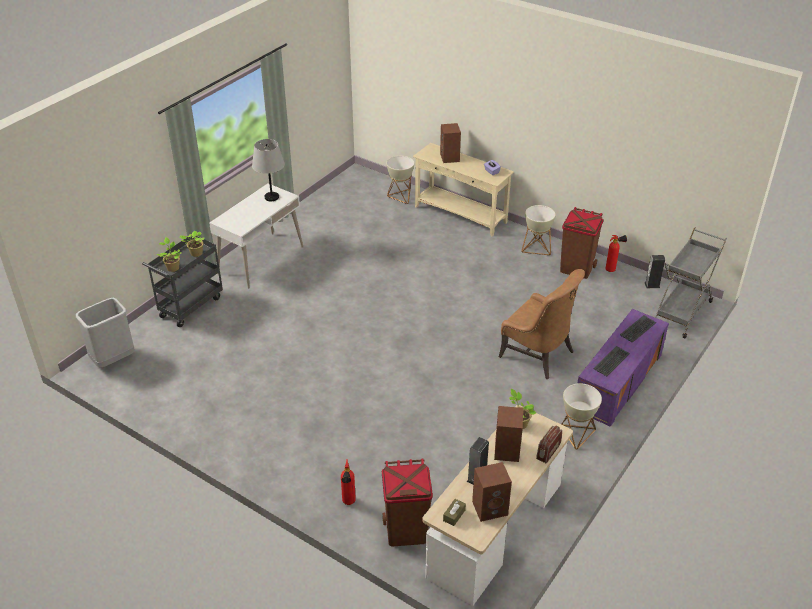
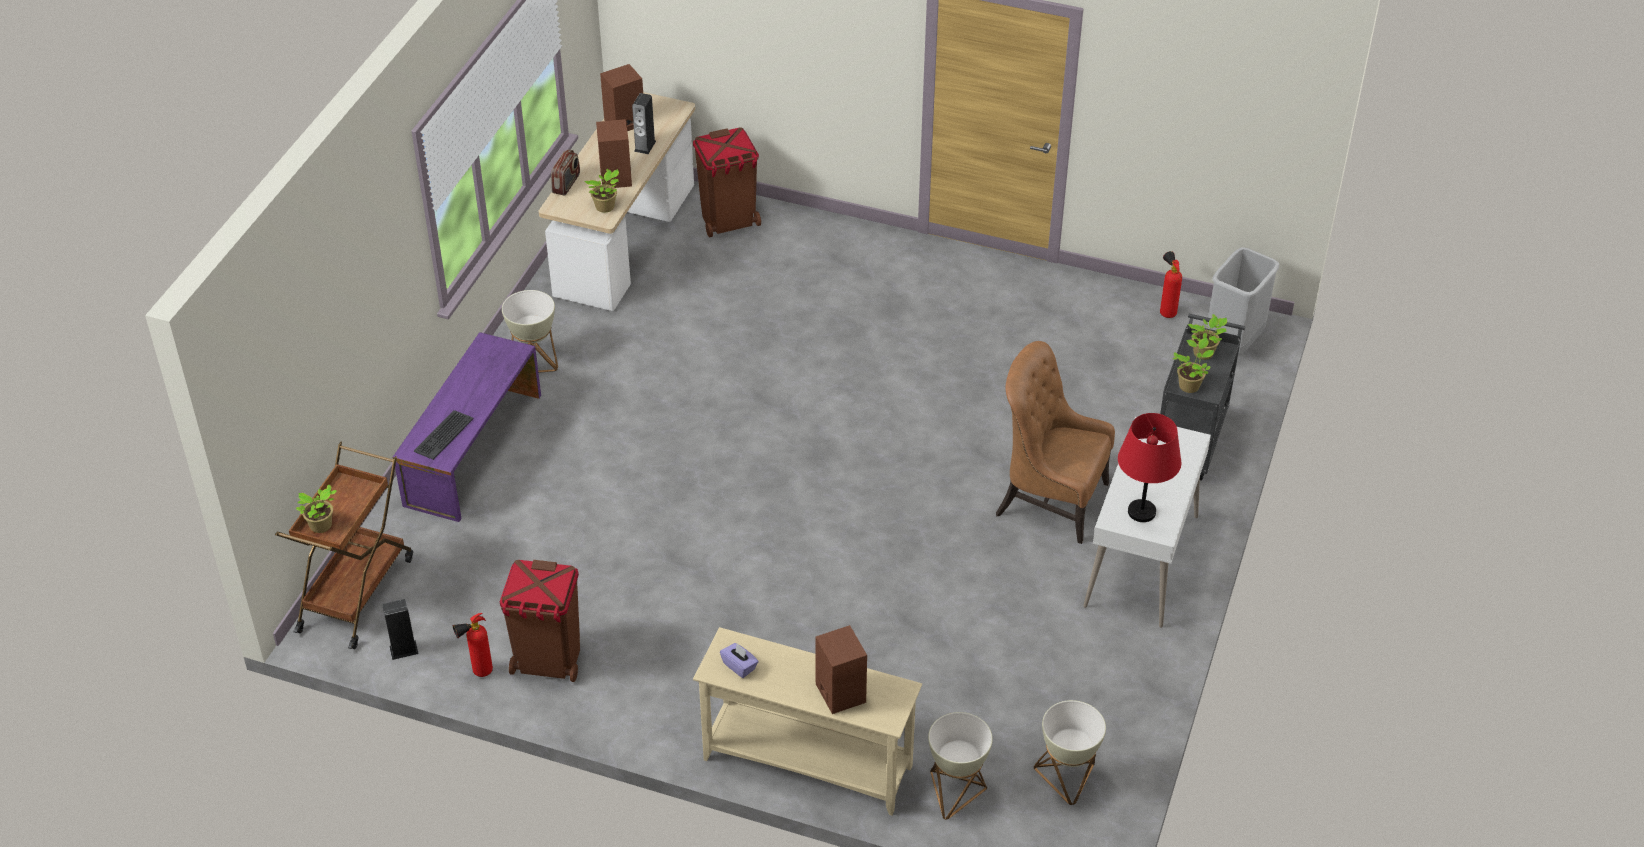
camera: 165 degrees right, 5 degrees up
grey table lamp [252,139,285,201] -> red table lamp [1118,413,1181,522]
fire extinguisher [341,459,356,505] -> fire extinguisher moved to [1160,251,1182,318]
brown tissue box [443,499,466,526] -> none
brown chair [499,269,585,379] -> brown chair moved to [996,341,1115,544]
planter [522,205,556,255] -> planter moved to [1034,700,1106,805]
keyboard [593,346,630,376] -> none
grey cart [655,227,727,338] -> brown cart [275,442,413,649]
none -> potted plant [296,485,337,533]

